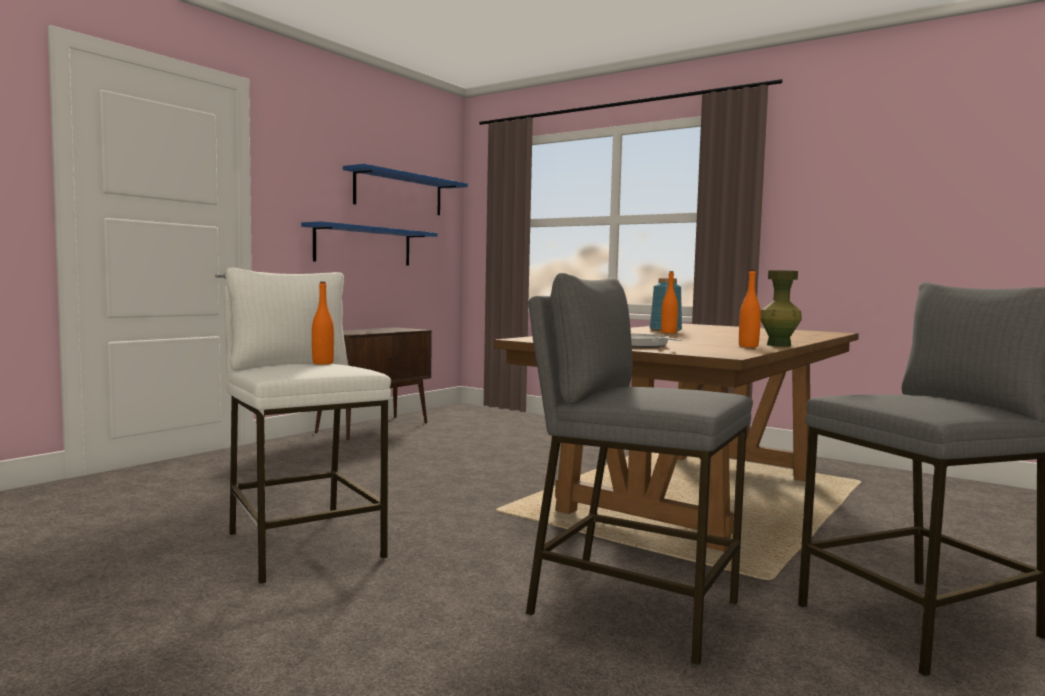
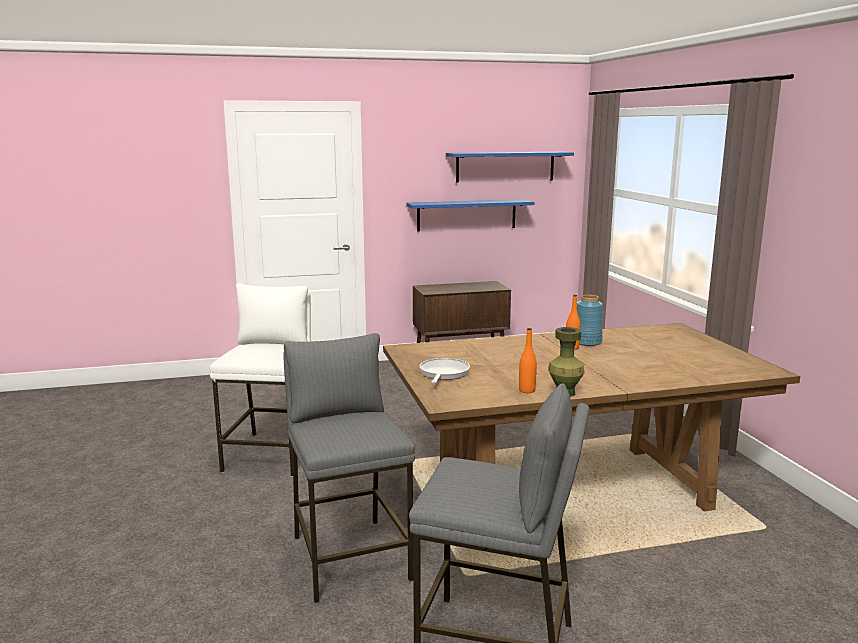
camera: 40 degrees right, 10 degrees up
orange bottle [312,282,334,365] -> none

